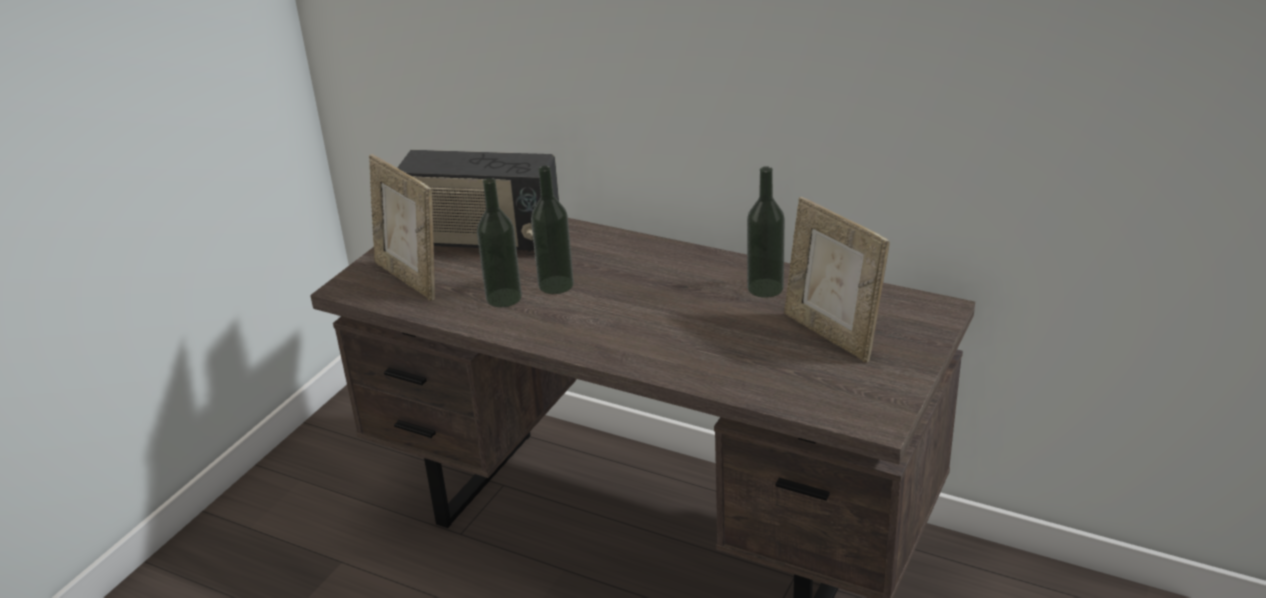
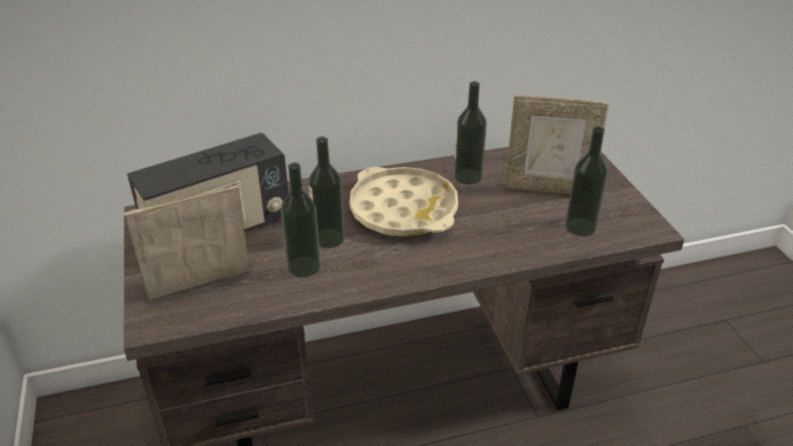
camera: 45 degrees left, 5 degrees up
picture frame [369,154,435,301] -> picture frame turned 150 degrees clockwise [124,185,249,300]
none -> beige tray [350,167,458,237]
none -> bottle [565,126,608,236]

